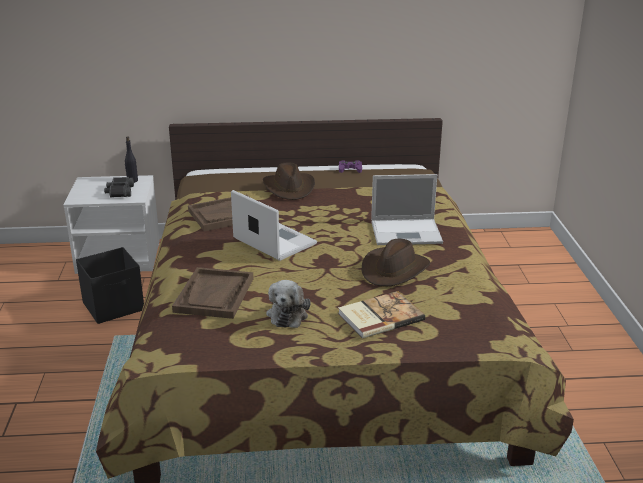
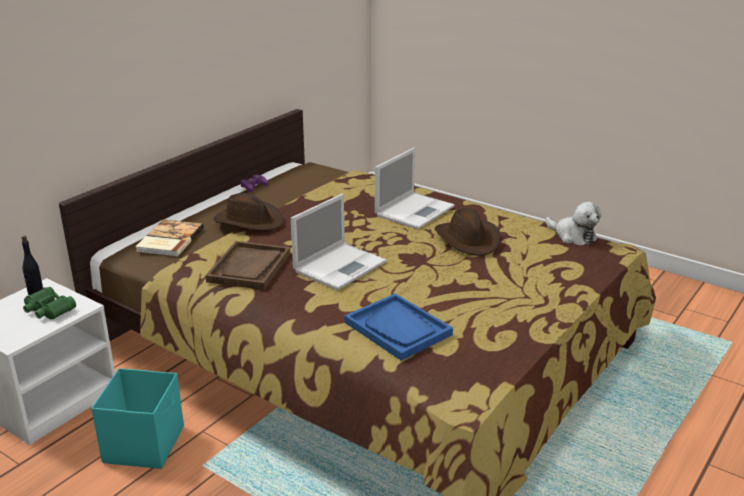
camera: 50 degrees left, 0 degrees up
black storage box [76,247,144,324] -> turquoise storage box [91,368,184,469]
black binoculars [104,177,134,197] -> green binoculars [23,287,76,319]
brown tray [172,267,254,319] -> blue tray [345,294,453,361]
laptop [231,190,317,261] -> laptop turned 135 degrees clockwise [291,194,386,290]
plush toy [266,280,310,328] -> plush toy moved to [545,202,601,246]
book [338,291,425,339] -> book moved to [135,219,204,257]

